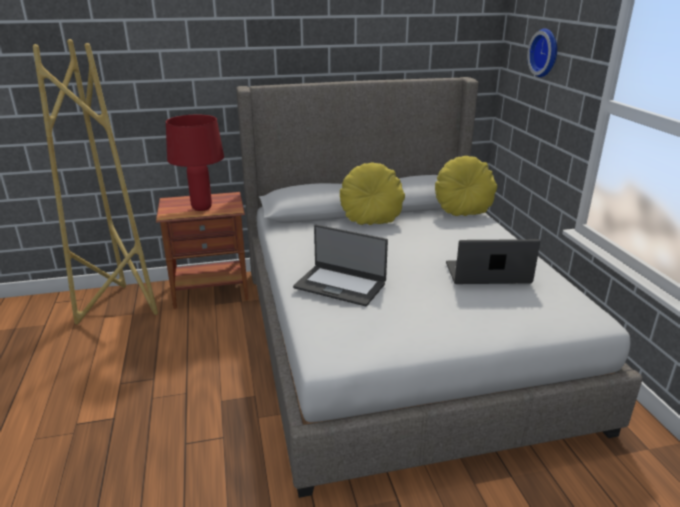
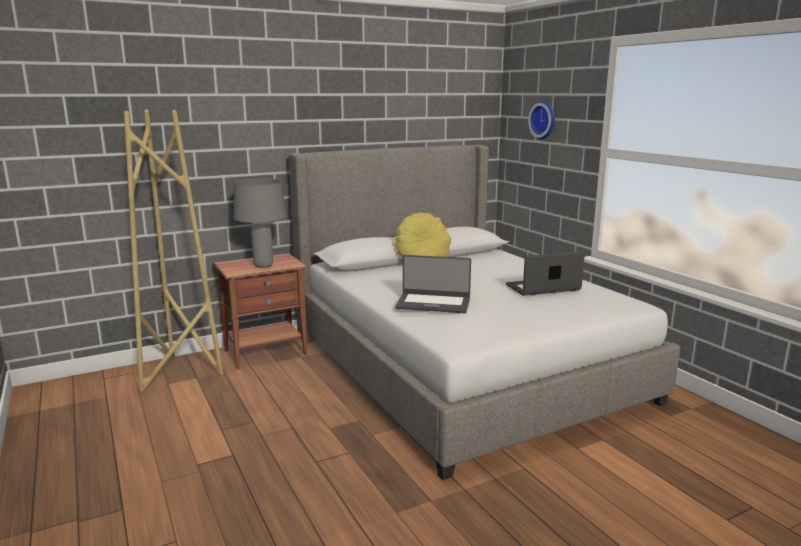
camera: 15 degrees left, 10 degrees down
red table lamp [166,115,224,211] -> grey table lamp [233,179,287,268]
yellow pillow [435,156,497,216] -> none

